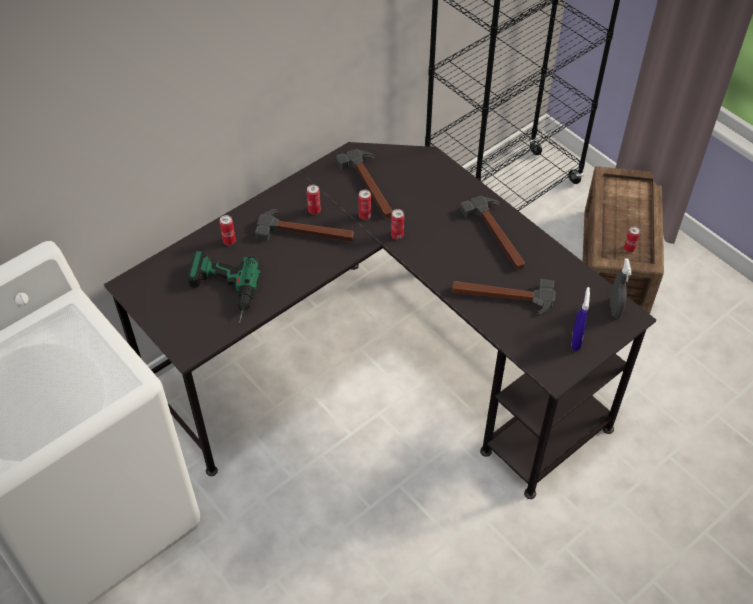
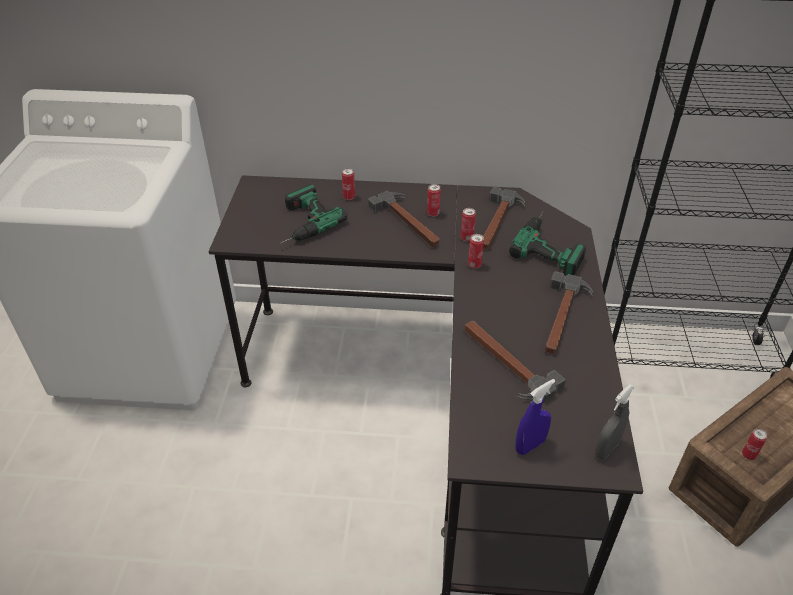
camera: 45 degrees right, 10 degrees down
none -> power drill [509,211,586,276]

